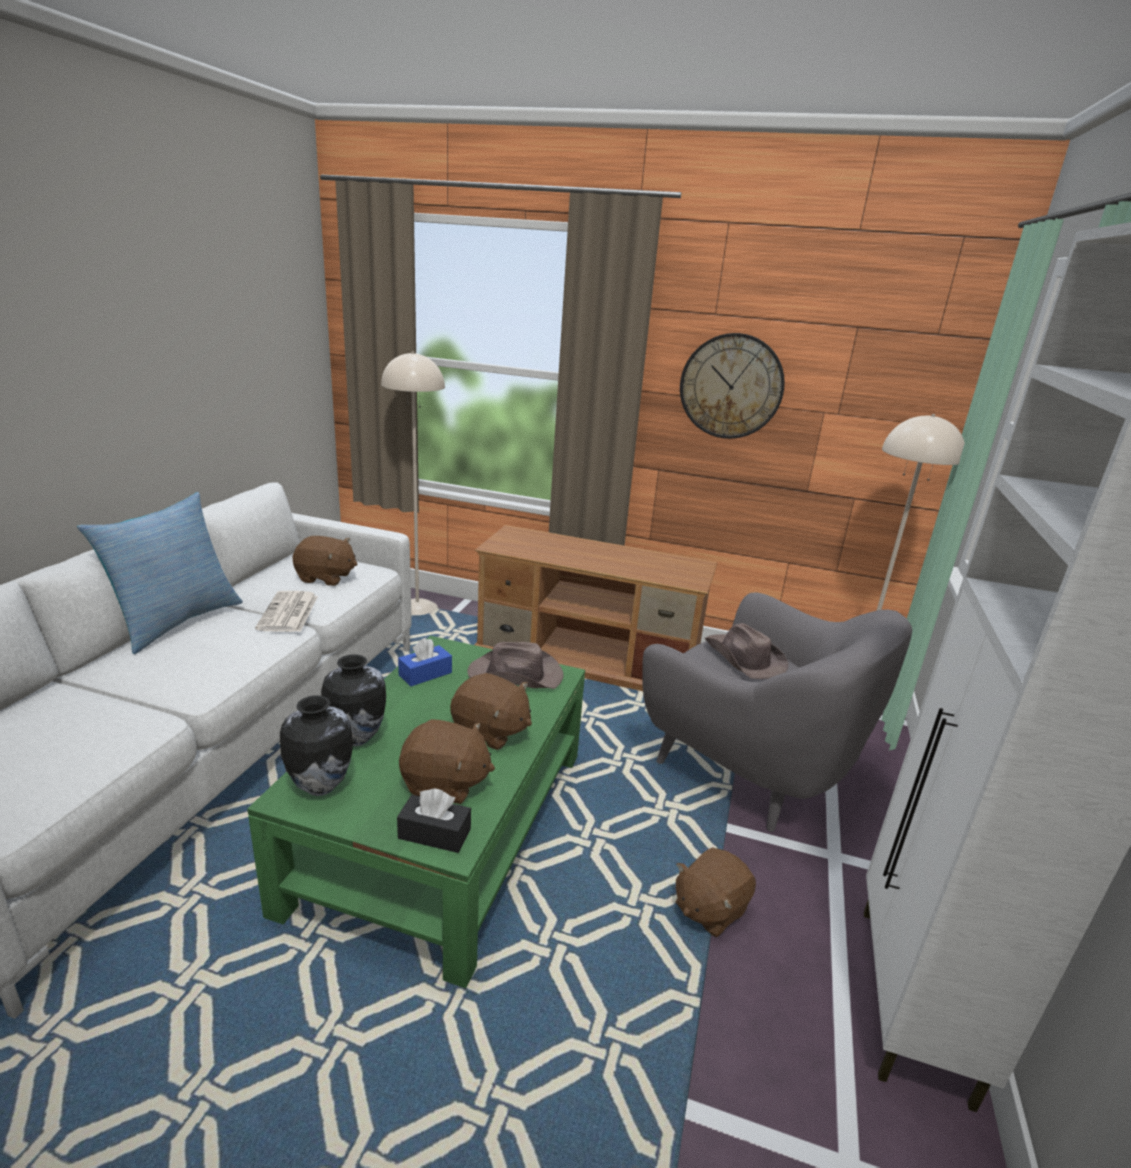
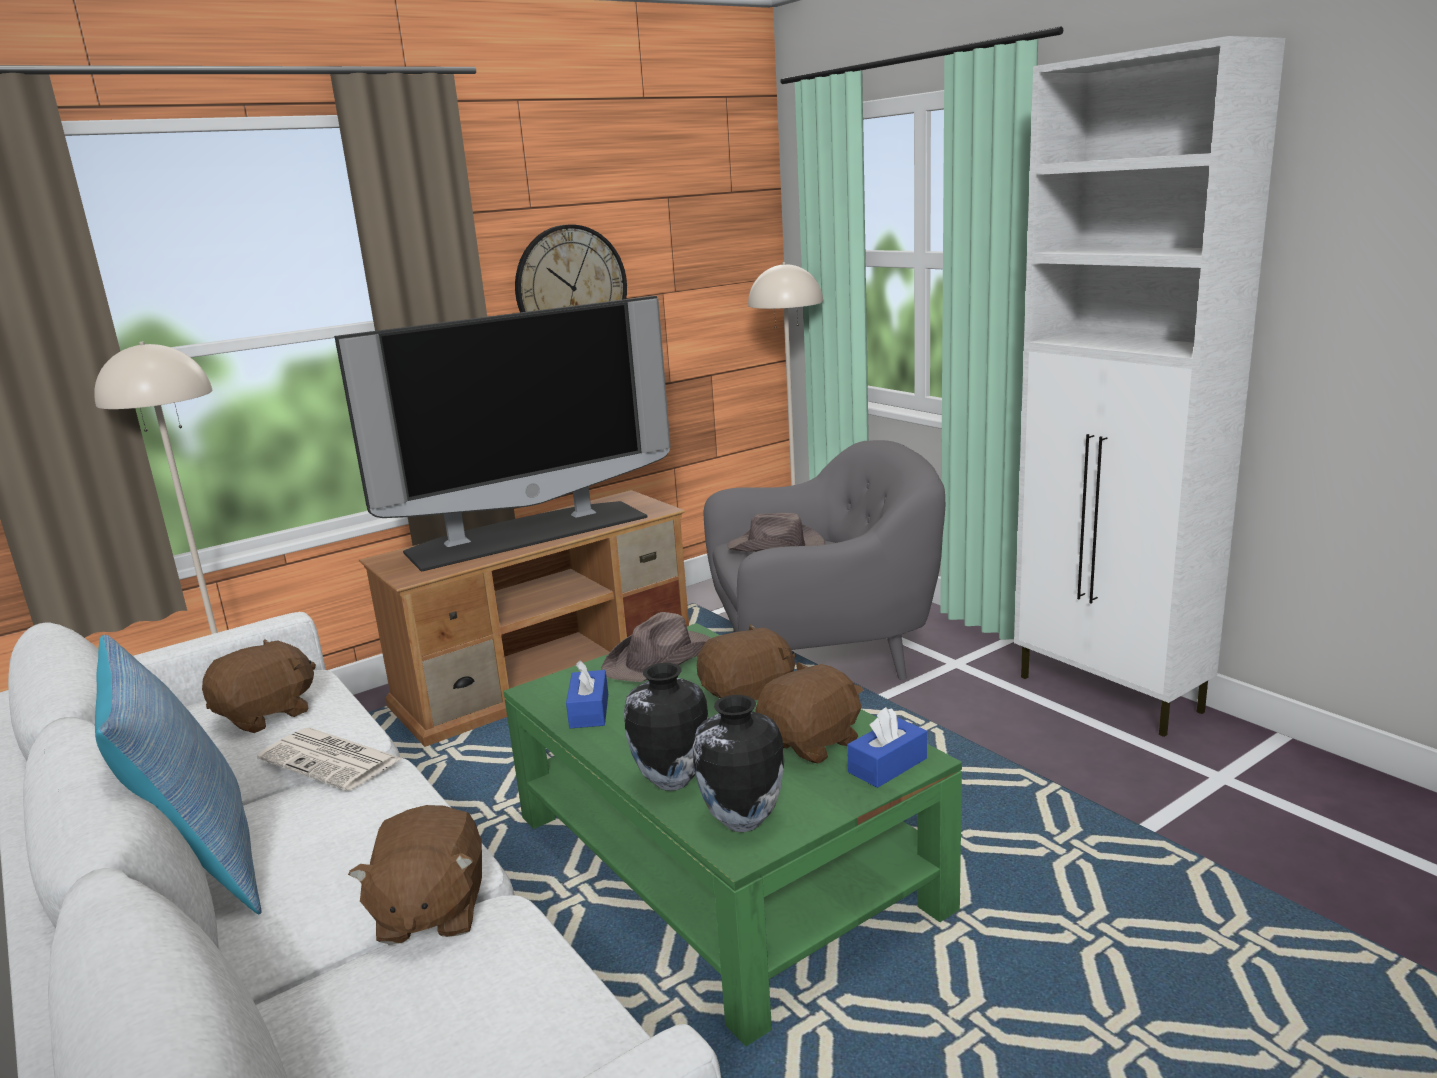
camera: 50 degrees left, 5 degrees down
black tissue box [397,788,471,853] -> blue tissue box [847,707,927,788]
brown plush toy [676,847,756,937] -> brown plush toy moved to [348,805,482,944]
none -> television [334,296,671,572]

